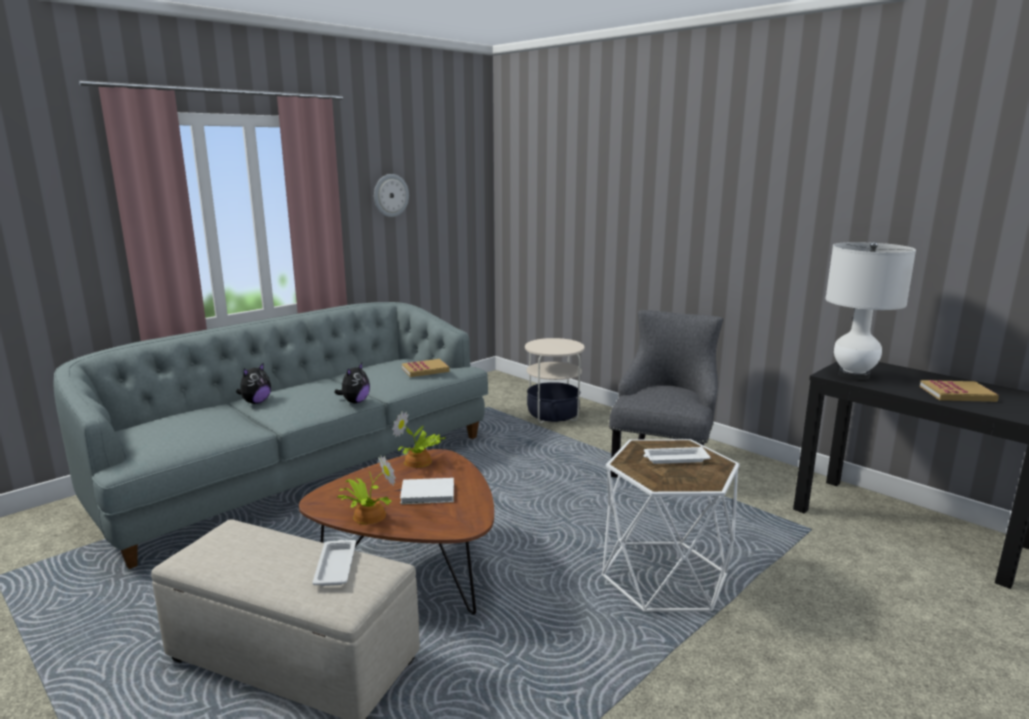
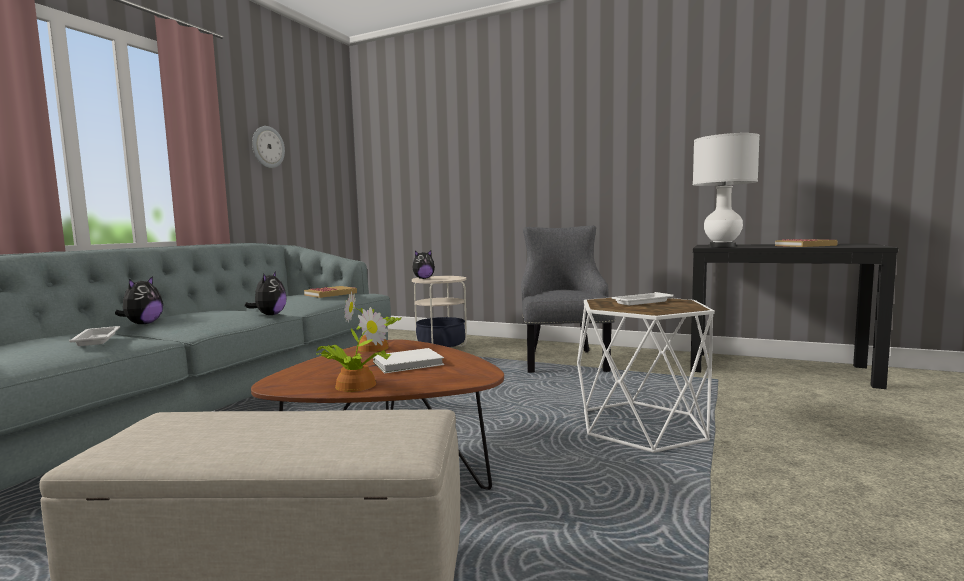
camera: 20 degrees left, 10 degrees down
white tray [312,540,356,586] -> white tray moved to [69,326,120,346]
none -> plush toy [413,250,435,279]

